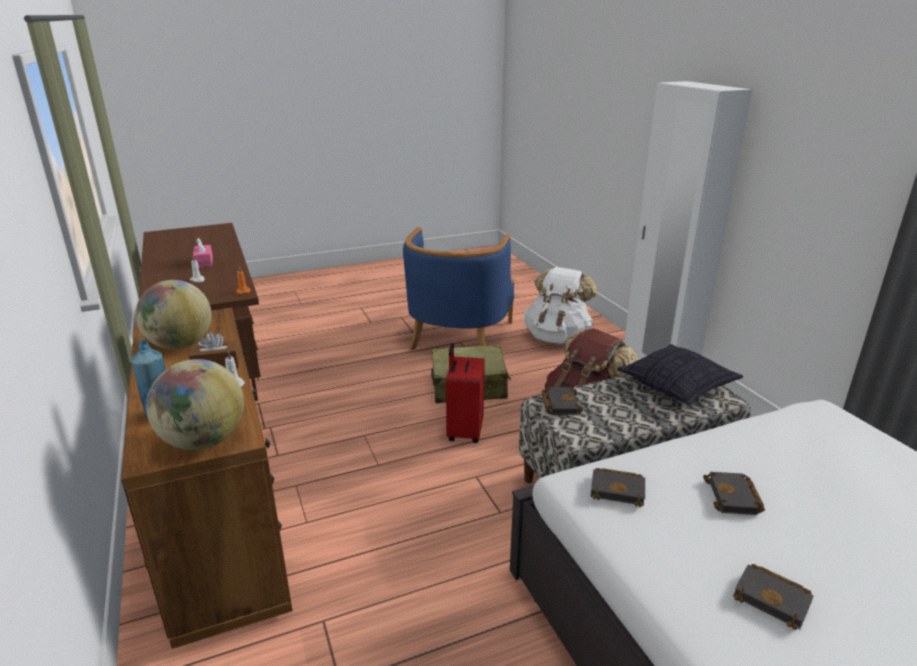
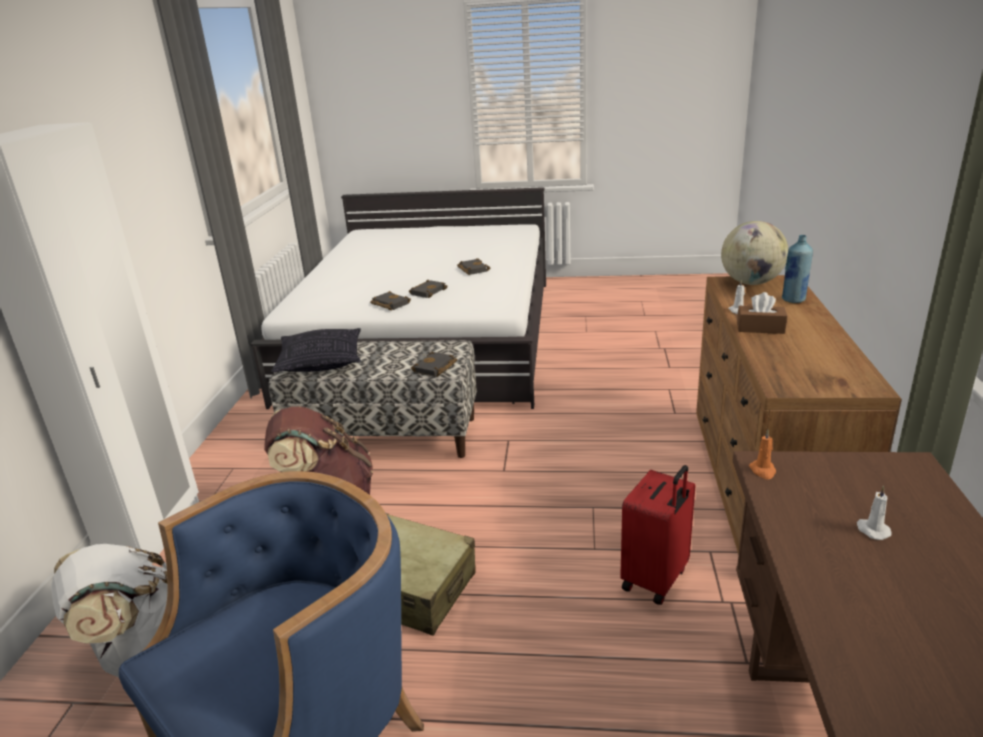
camera: 150 degrees left, 0 degrees up
globe [136,280,211,349] -> none
pink tissue box [193,238,213,268] -> none
red suitcase [446,343,485,443] -> red suitcase moved to [620,465,696,605]
black book [590,468,645,507] -> black book moved to [370,291,411,310]

